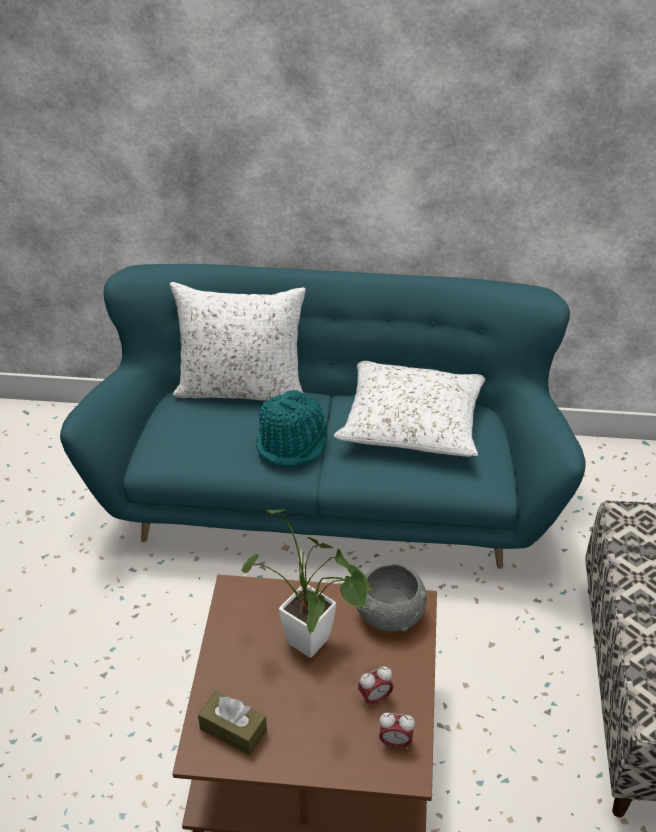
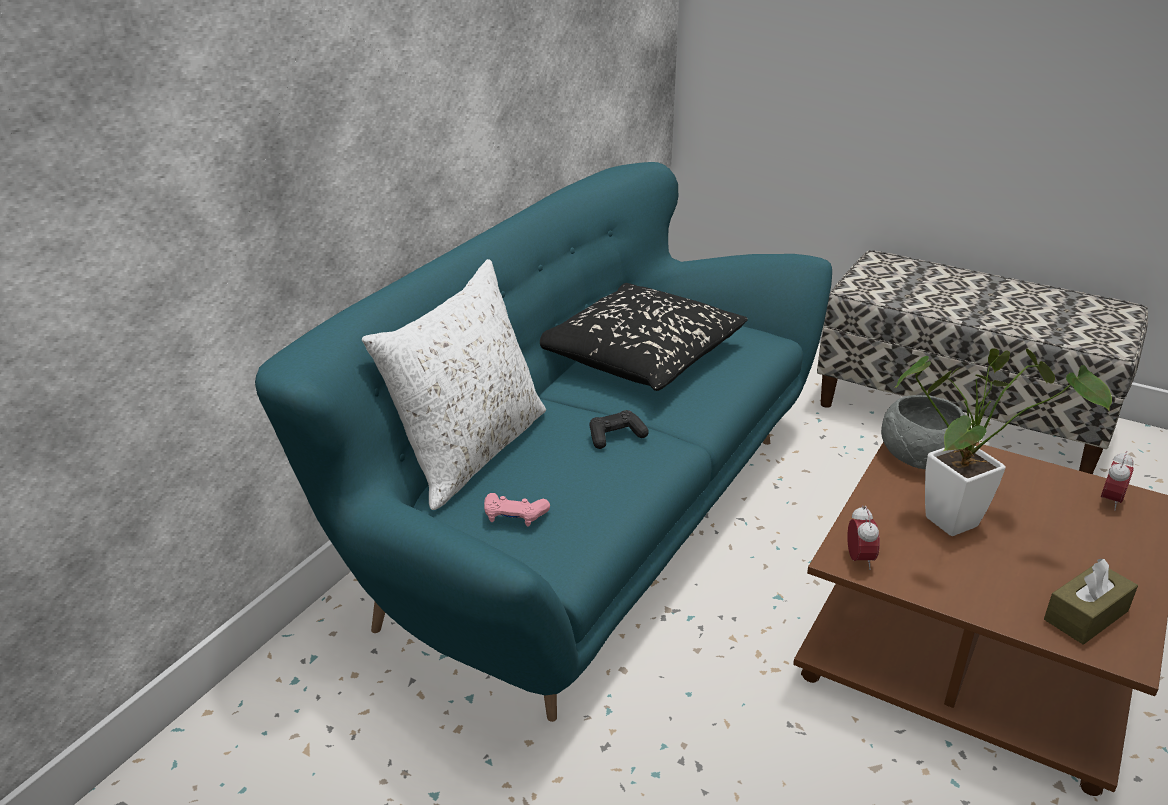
camera: 65 degrees left, 10 degrees down
turquoise hat [256,390,327,467] -> black game controller [590,410,649,449]
white pillow [334,361,485,457] -> black pillow [540,283,748,391]
alarm clock [358,666,394,707] -> alarm clock moved to [847,505,880,570]
none -> pink game controller [484,493,550,527]

